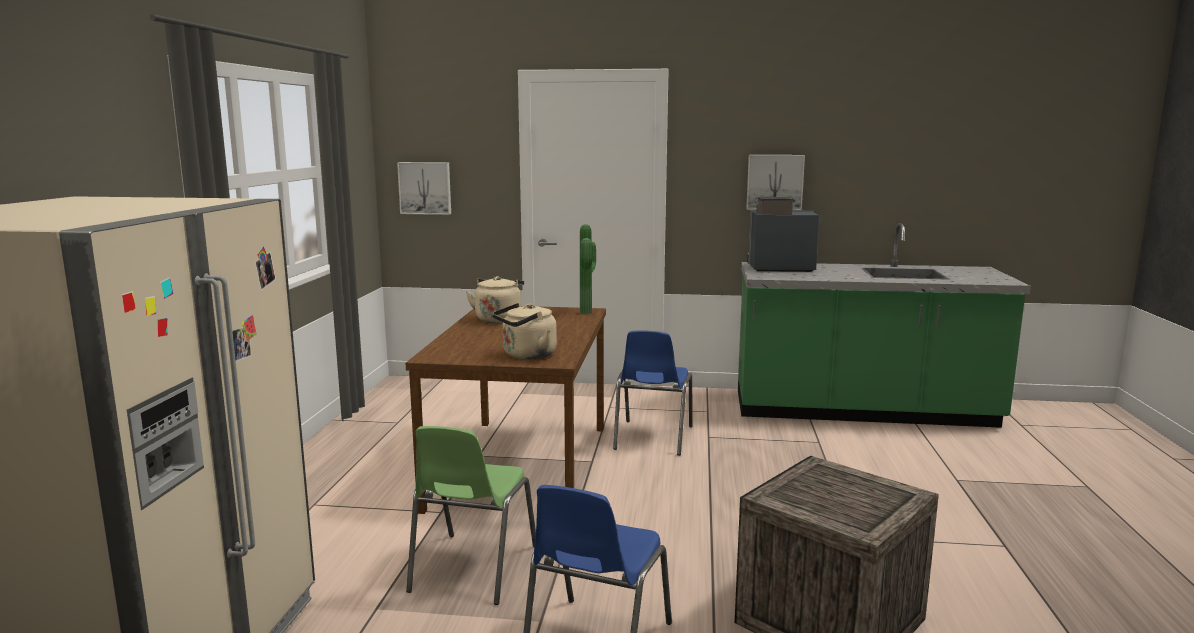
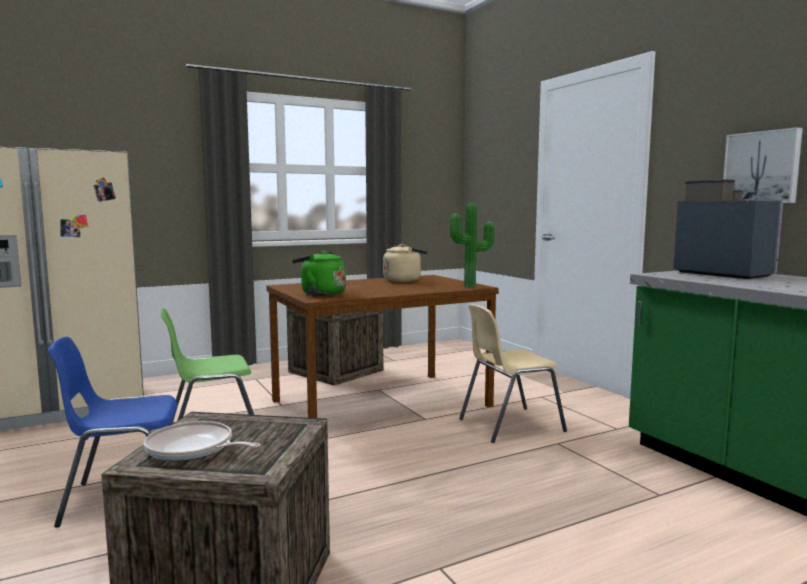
camera: 55 degrees right, 5 degrees down
picture [397,162,451,215] -> none
beige kettle [492,303,557,359] -> green kettle [292,251,346,296]
blue chair [613,330,693,456] -> beige chair [459,304,567,443]
none -> frying pan [144,421,261,462]
none -> crate [287,307,383,386]

